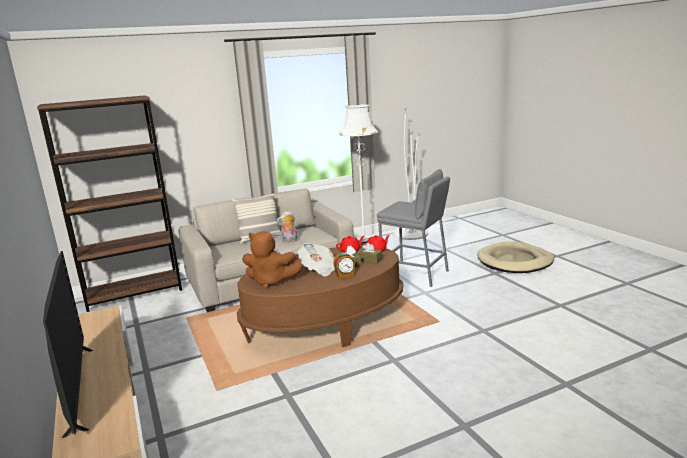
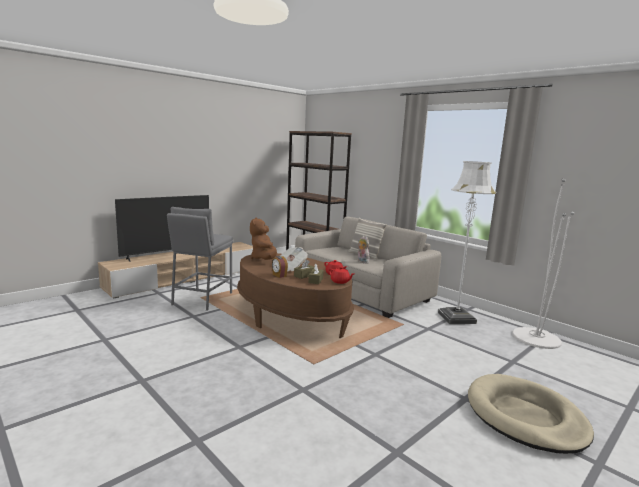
camera: 70 degrees right, 5 degrees down
grey stool [377,169,450,287] -> grey stool moved to [167,207,233,311]

